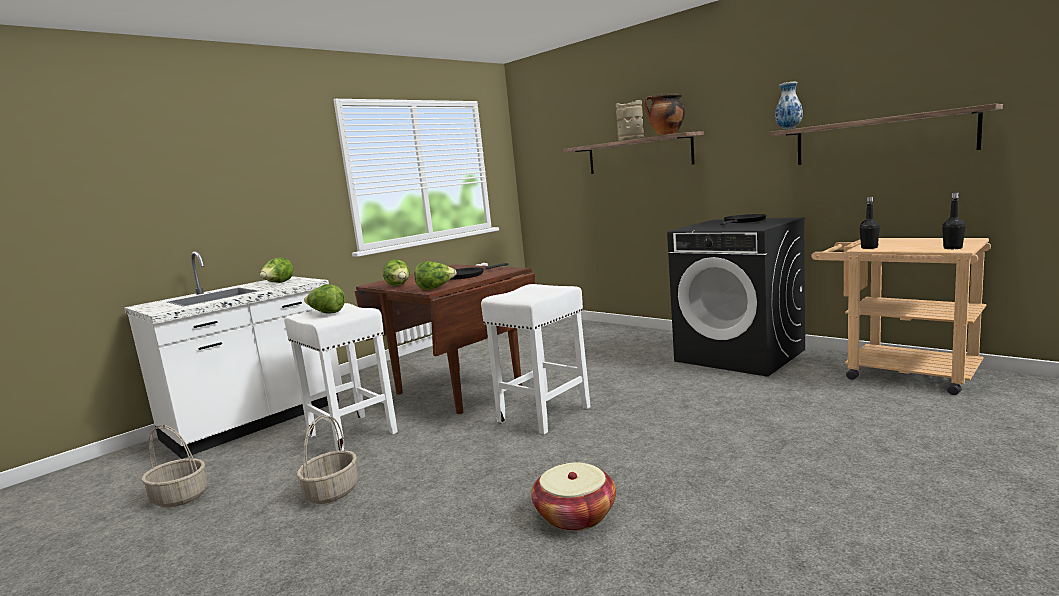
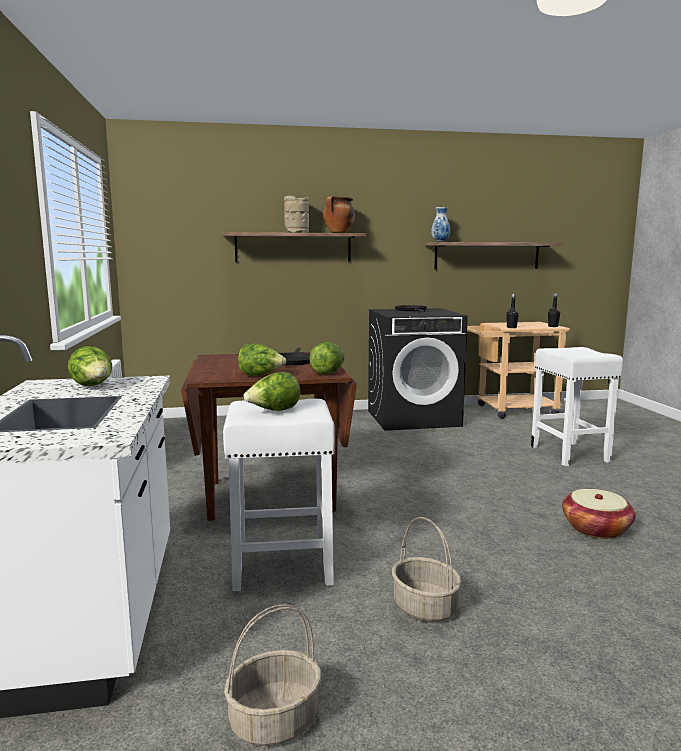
camera: 55 degrees left, 0 degrees up
white stool [481,284,591,434] -> white stool moved to [531,347,623,466]

